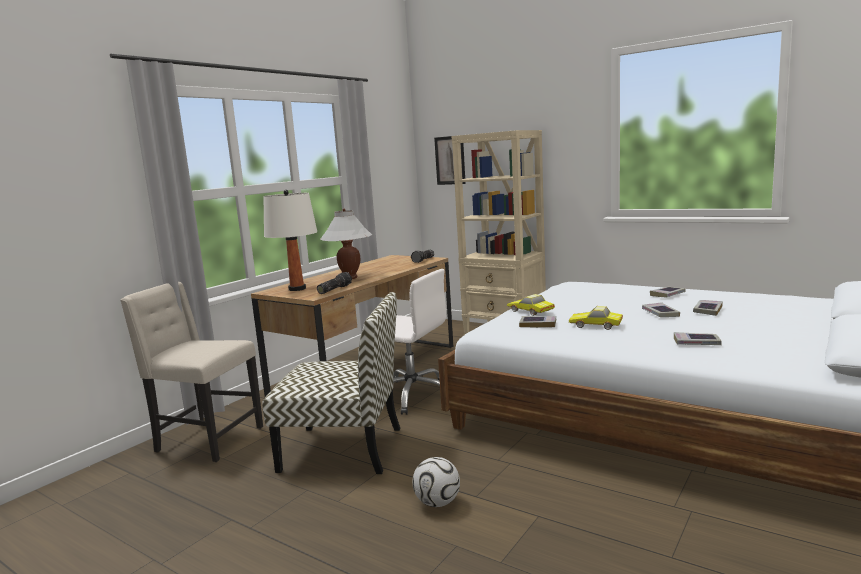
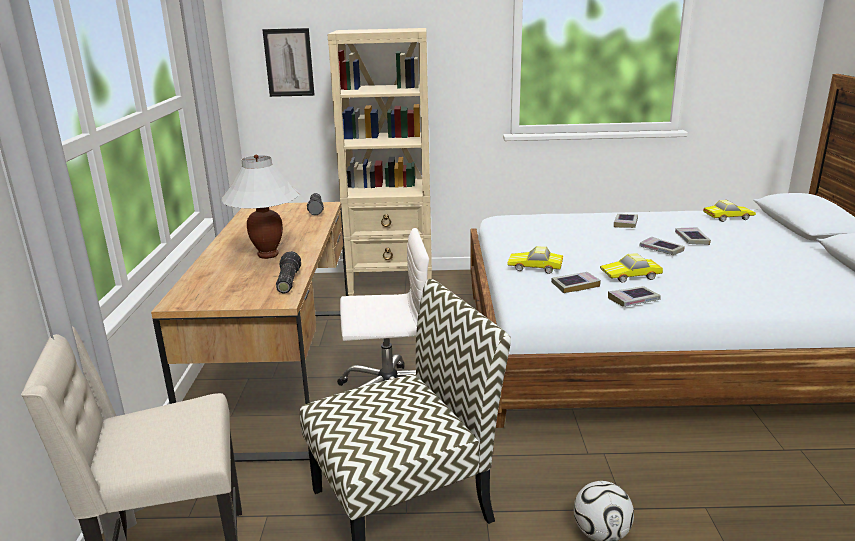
camera: 35 degrees left, 10 degrees up
white table lamp [263,190,317,291] -> none
book [674,332,722,345] -> book moved to [608,286,661,307]
none -> toy car [703,200,756,222]

